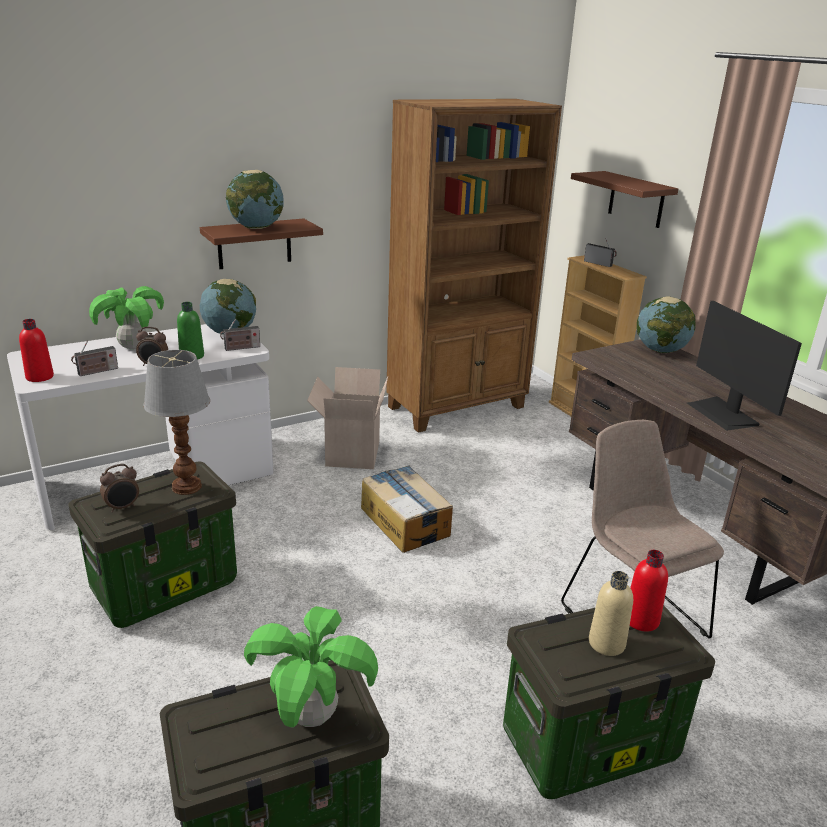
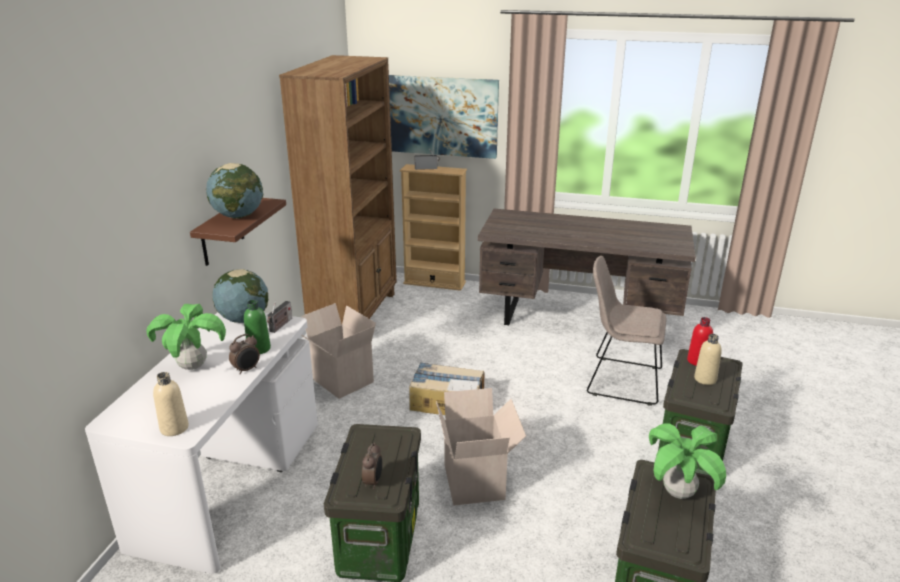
camera: 45 degrees left, 0 degrees up
red bottle [19,319,54,382] -> beige bottle [153,372,189,436]
radio [71,340,118,376] -> none
table lamp [143,350,210,495] -> none
brown shelf [571,171,678,228] -> picture [389,75,499,159]
globe [637,296,696,353] -> none
monitor [687,301,802,431] -> none
none -> cardboard box [436,388,526,506]

